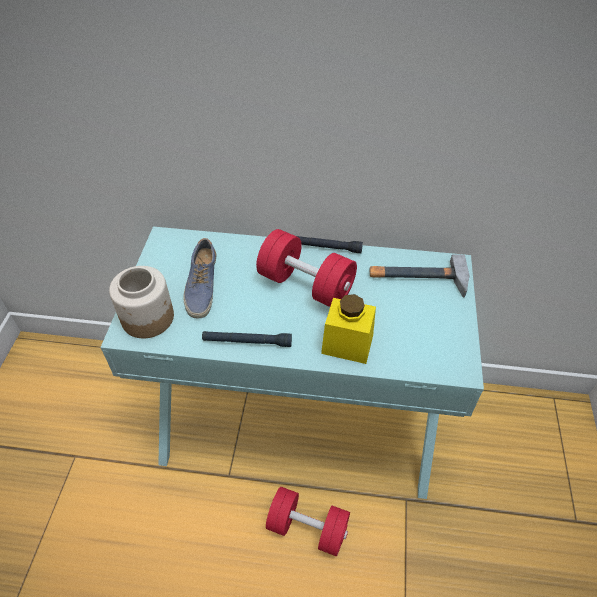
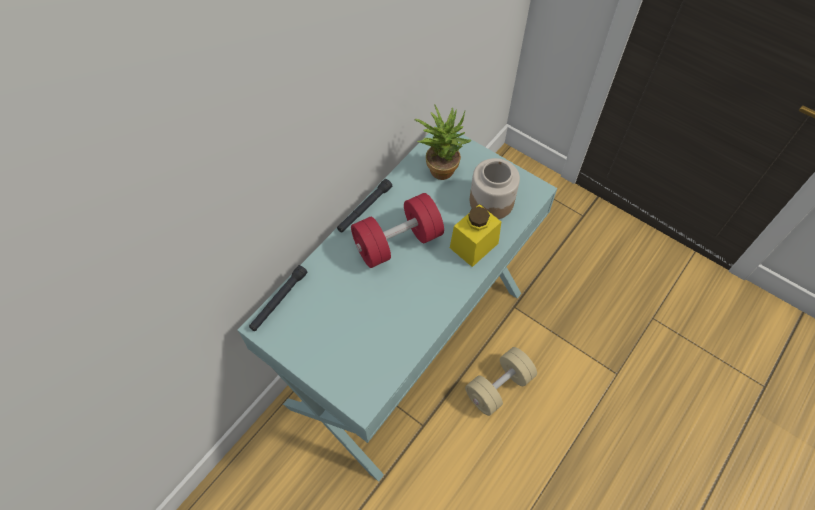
camera: 60 degrees left, 10 degrees up
jar [109,266,174,338] -> jar moved to [470,158,520,219]
shoe [183,238,217,319] -> none
black flashlight [202,331,292,347] -> black flashlight moved to [249,265,308,331]
red dumbbell [266,487,350,556] -> beige dumbbell [465,347,537,416]
hammer [370,254,470,297] -> potted plant [414,105,472,180]

